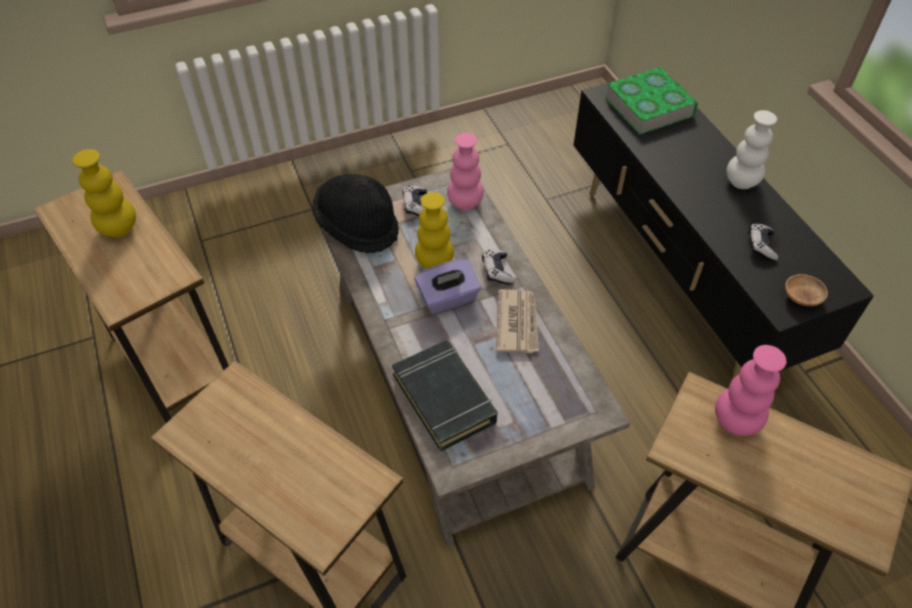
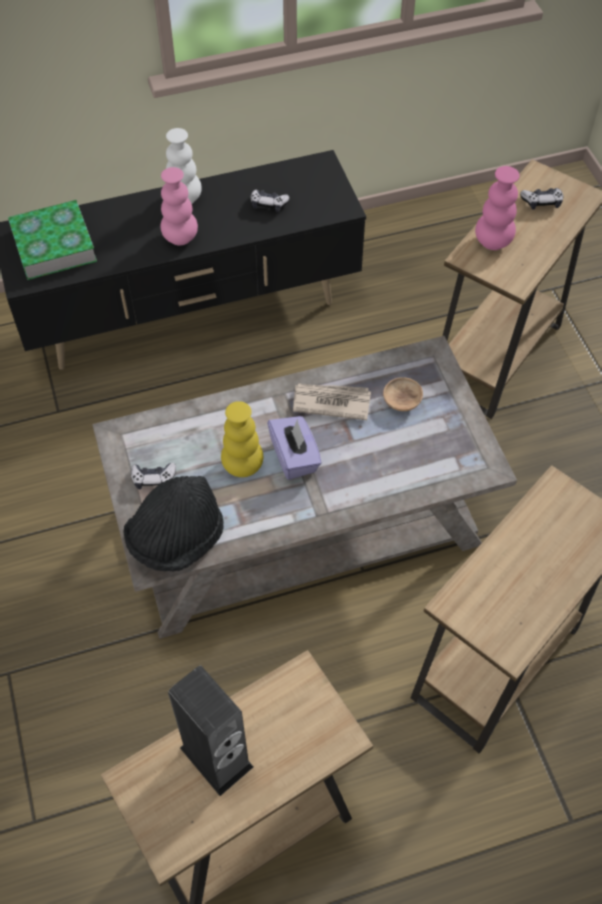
camera: 85 degrees left, 5 degrees up
yellow vase [72,149,136,238] -> speaker [168,666,254,796]
black book [392,340,498,452] -> none
pink vase [447,133,484,210] -> pink vase moved to [160,167,198,246]
game controller [482,250,515,284] -> game controller moved to [520,188,563,210]
brown bowl [785,274,828,306] -> brown bowl moved to [383,377,423,411]

